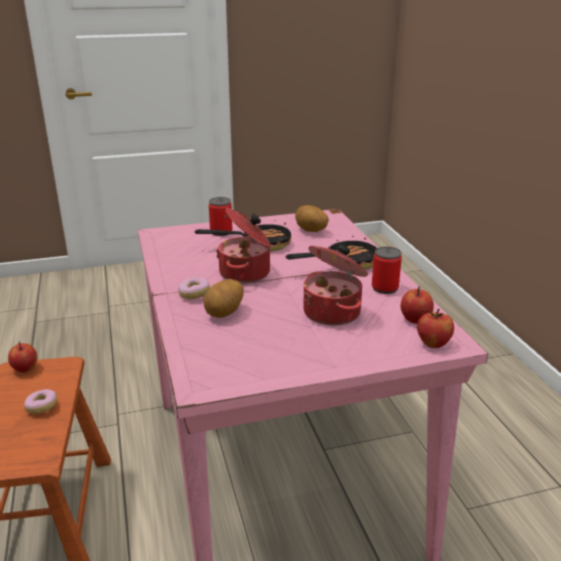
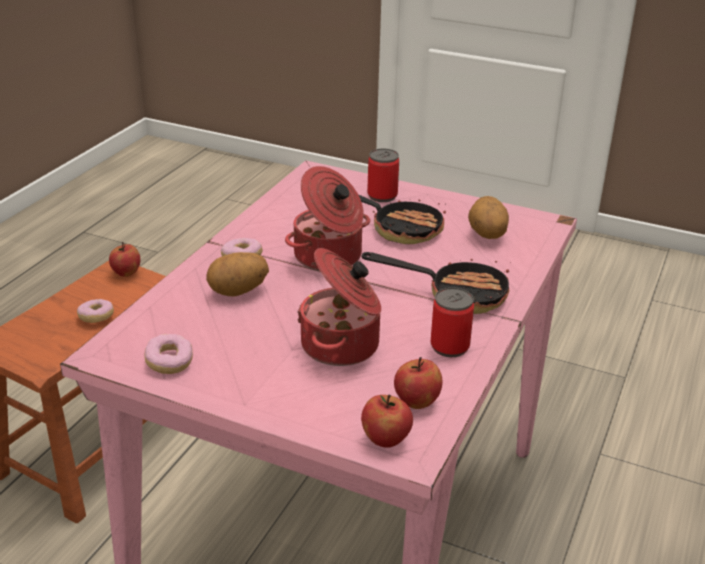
camera: 40 degrees right, 5 degrees up
none -> donut [145,334,193,374]

